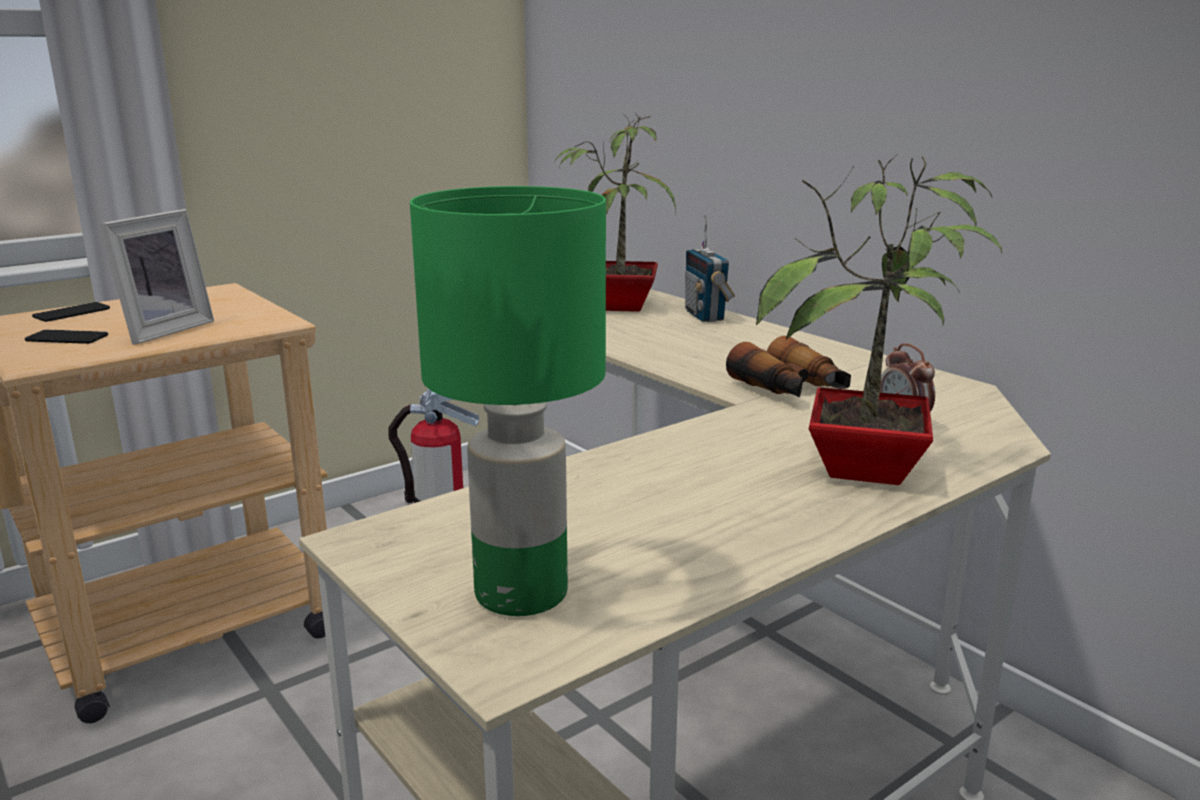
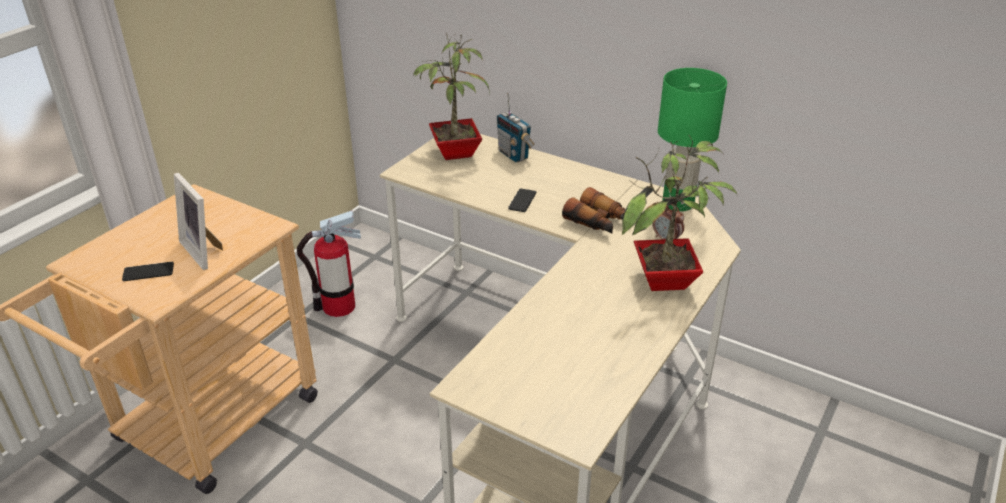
camera: 20 degrees left, 15 degrees up
phone [32,302,110,322] -> phone moved to [508,188,536,212]
picture frame [99,209,214,345] -> picture frame turned 135 degrees clockwise [174,173,223,270]
green table lamp [410,186,606,616] -> green table lamp moved to [658,68,727,211]

